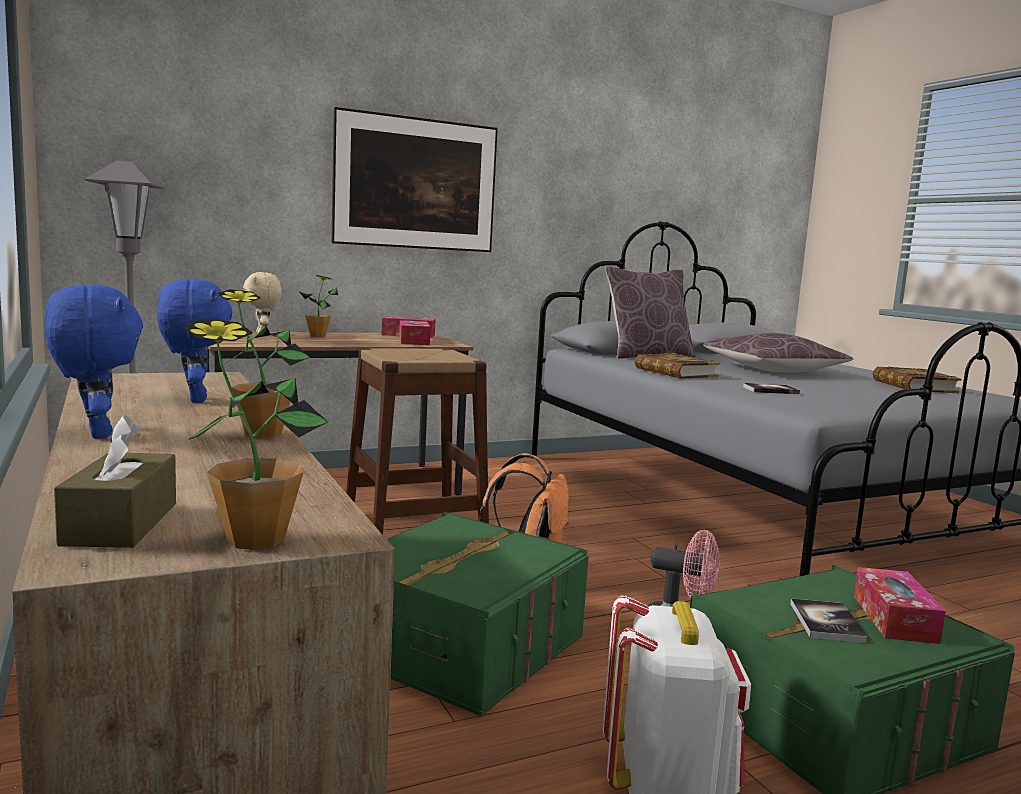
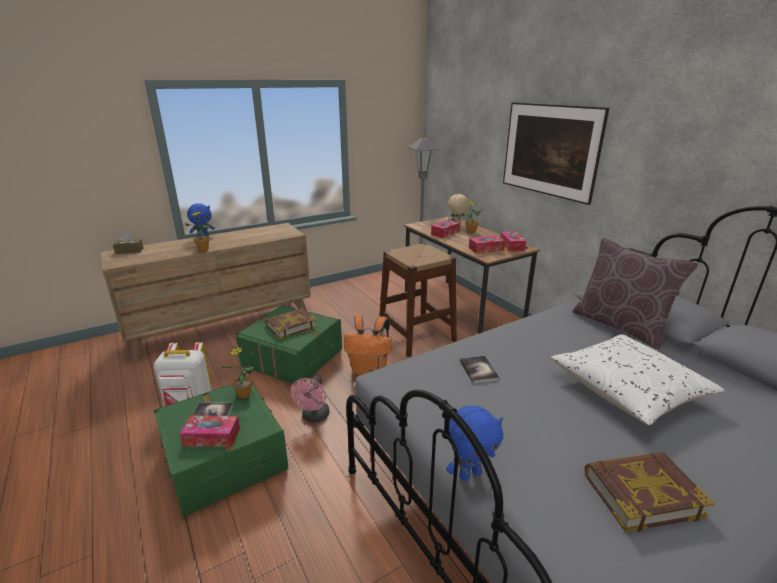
camera: 85 degrees right, 15 degrees up
blue plush toy [157,279,232,403] -> blue plush toy moved to [446,406,503,482]
potted plant [182,319,328,550] -> potted plant moved to [222,347,255,399]
book [635,353,720,379] -> book moved to [265,308,317,339]
brown pillow [703,333,853,372] -> white pillow [551,334,724,425]
none -> tissue box [431,220,460,238]

